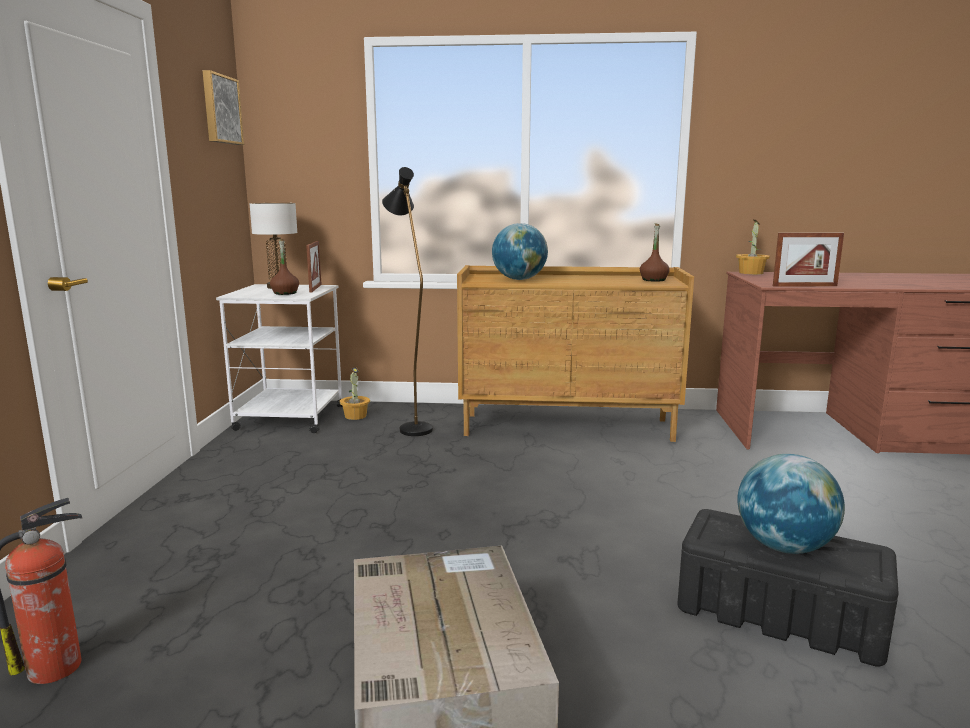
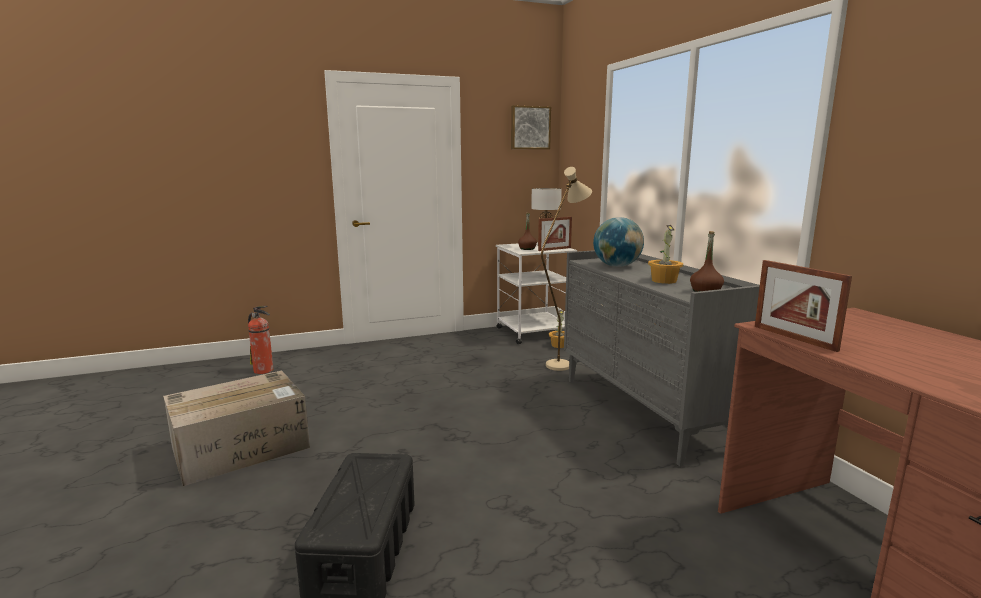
camera: 65 degrees right, 0 degrees up
black floor lamp [382,167,433,436] -> beige floor lamp [541,167,592,371]
brown dresser [457,265,694,442] -> grey dresser [564,250,760,467]
potted plant [736,220,770,275] -> potted plant moved to [648,225,683,284]
globe [738,454,845,554] -> none

